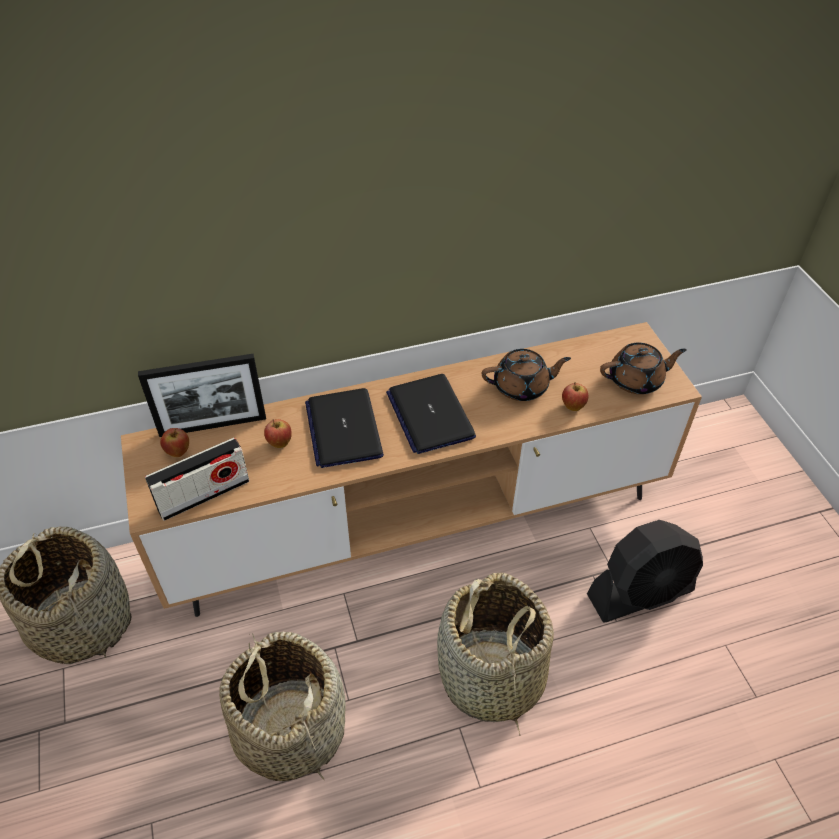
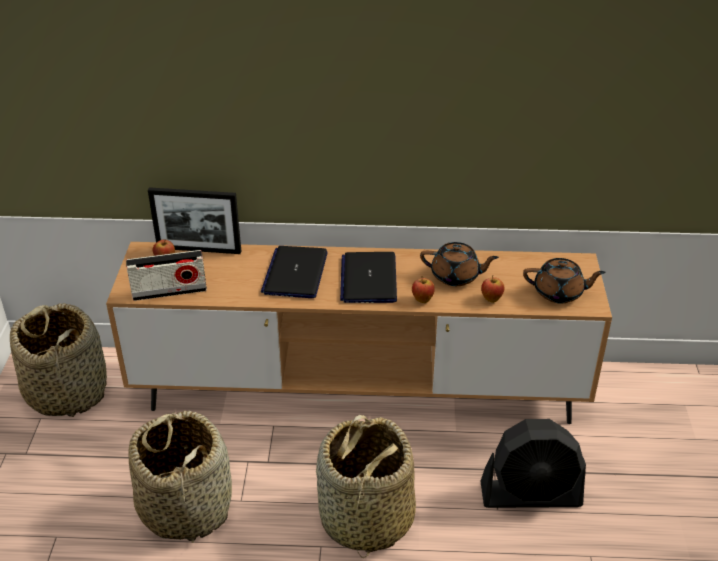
camera: 20 degrees right, 10 degrees down
apple [264,419,292,448] -> apple moved to [412,276,435,303]

